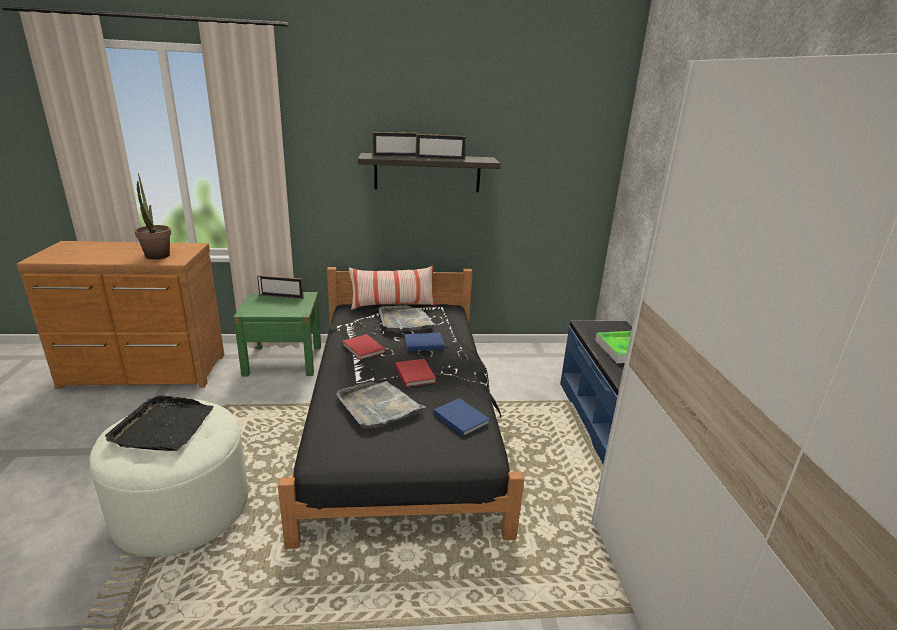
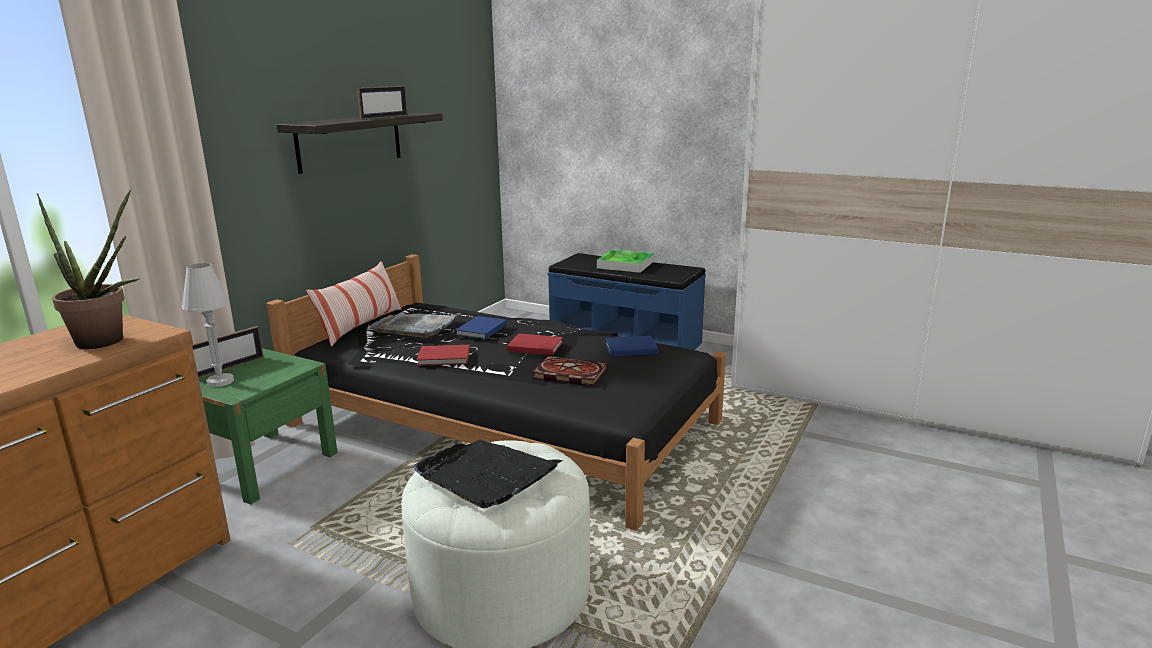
camera: 55 degrees left, 5 degrees down
grey tray [336,381,425,428] -> book [532,356,608,386]
picture frame [372,132,422,157] -> none
none -> white table lamp [182,263,234,387]

